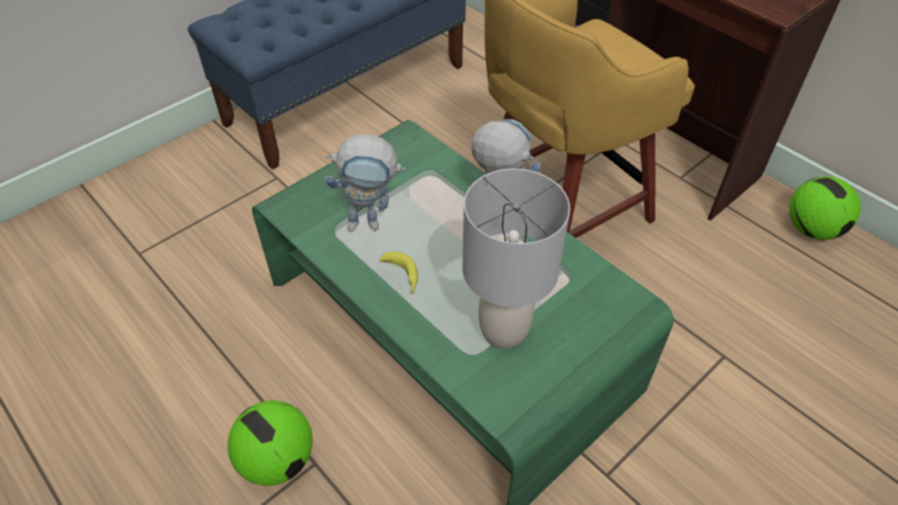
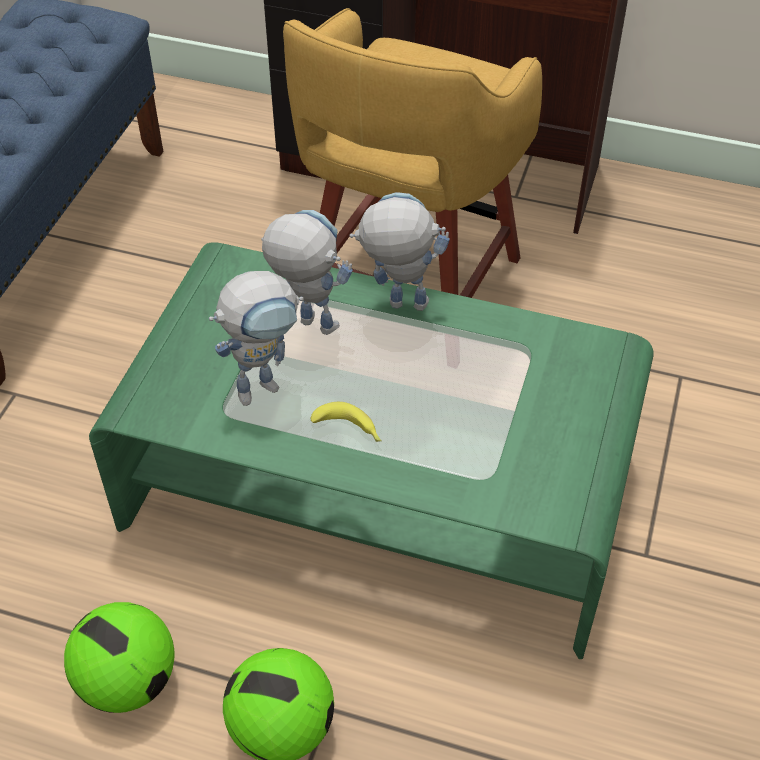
camera: 30 degrees left, 0 degrees up
grey table lamp [462,169,570,349] -> none
football [789,176,861,240] -> football moved to [64,602,175,713]
none -> toy robot [261,210,353,335]

